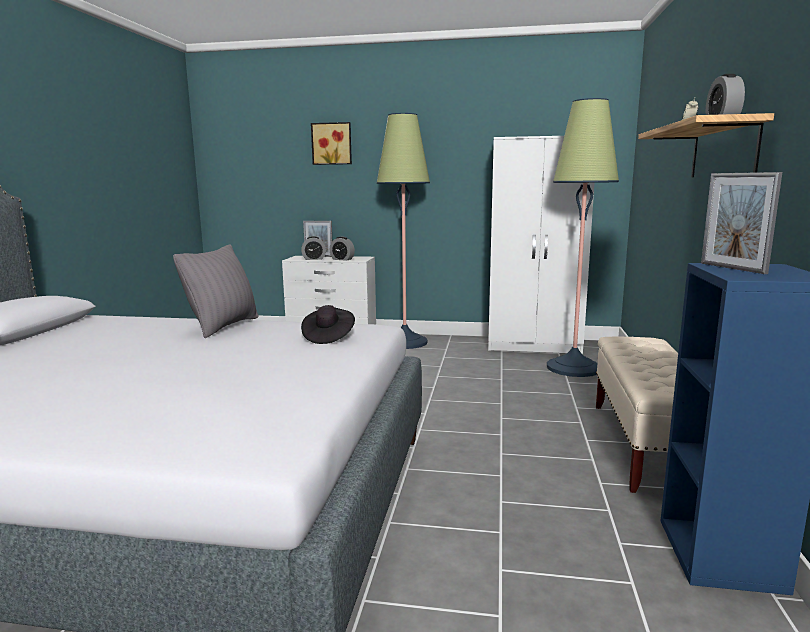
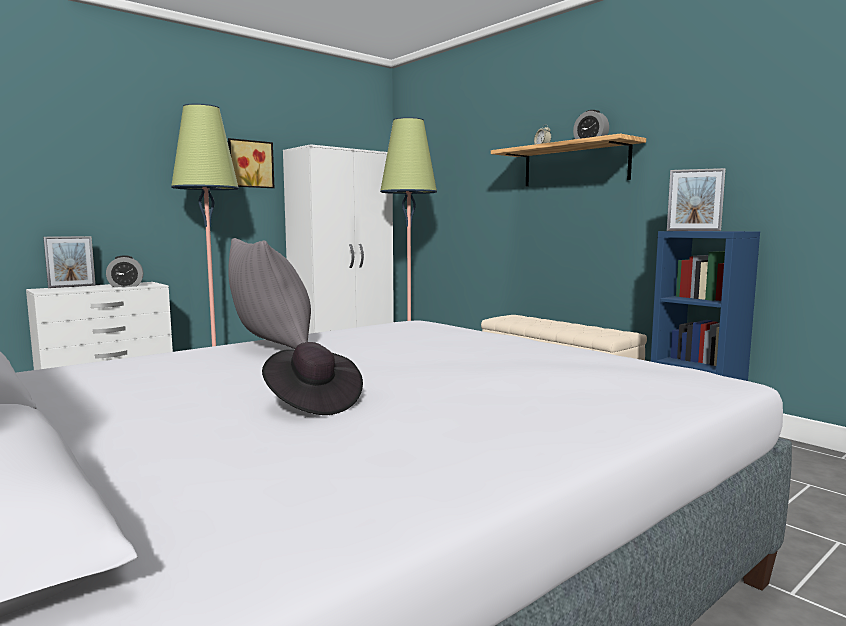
camera: 50 degrees left, 5 degrees down
alarm clock [301,236,326,260] -> none
black hat [301,305,355,344] -> black hat moved to [262,342,363,415]
picture [311,122,352,165] -> picture moved to [228,138,274,188]

